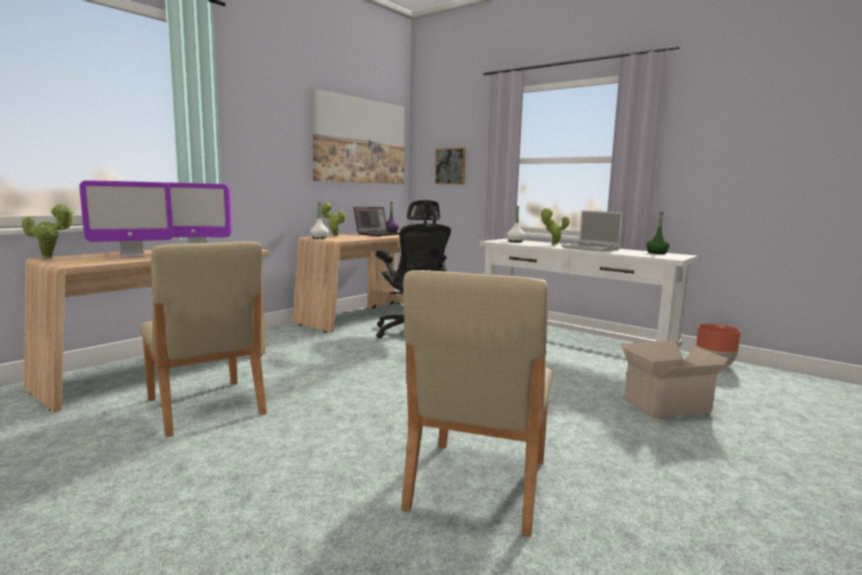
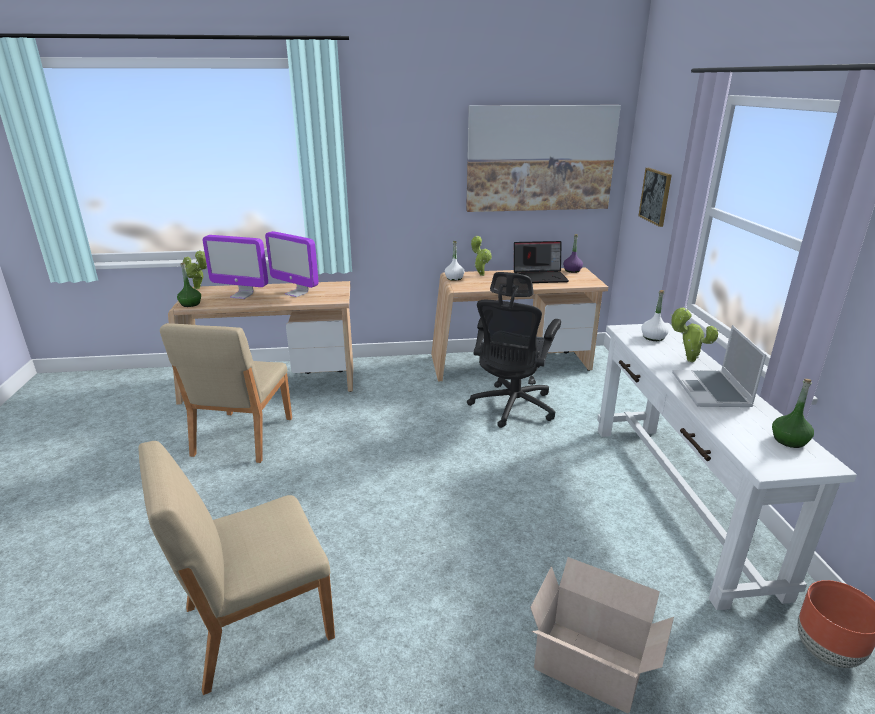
camera: 45 degrees right, 15 degrees up
none -> green bottle [177,262,201,307]

